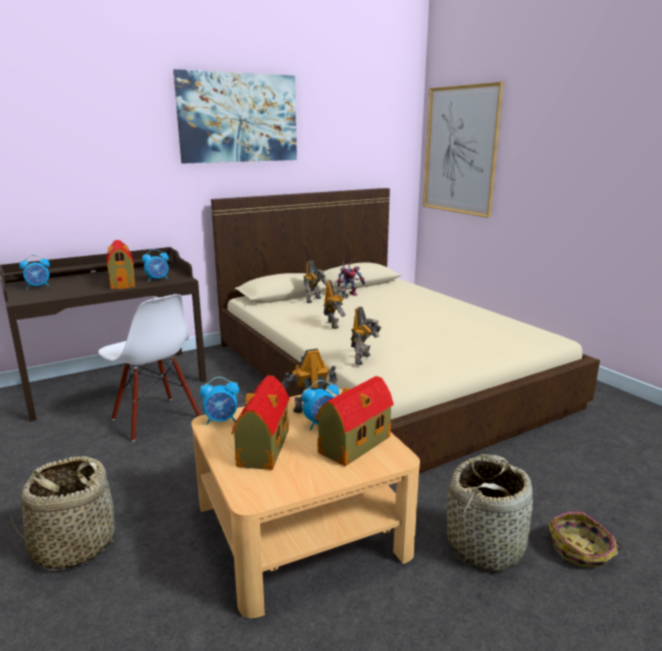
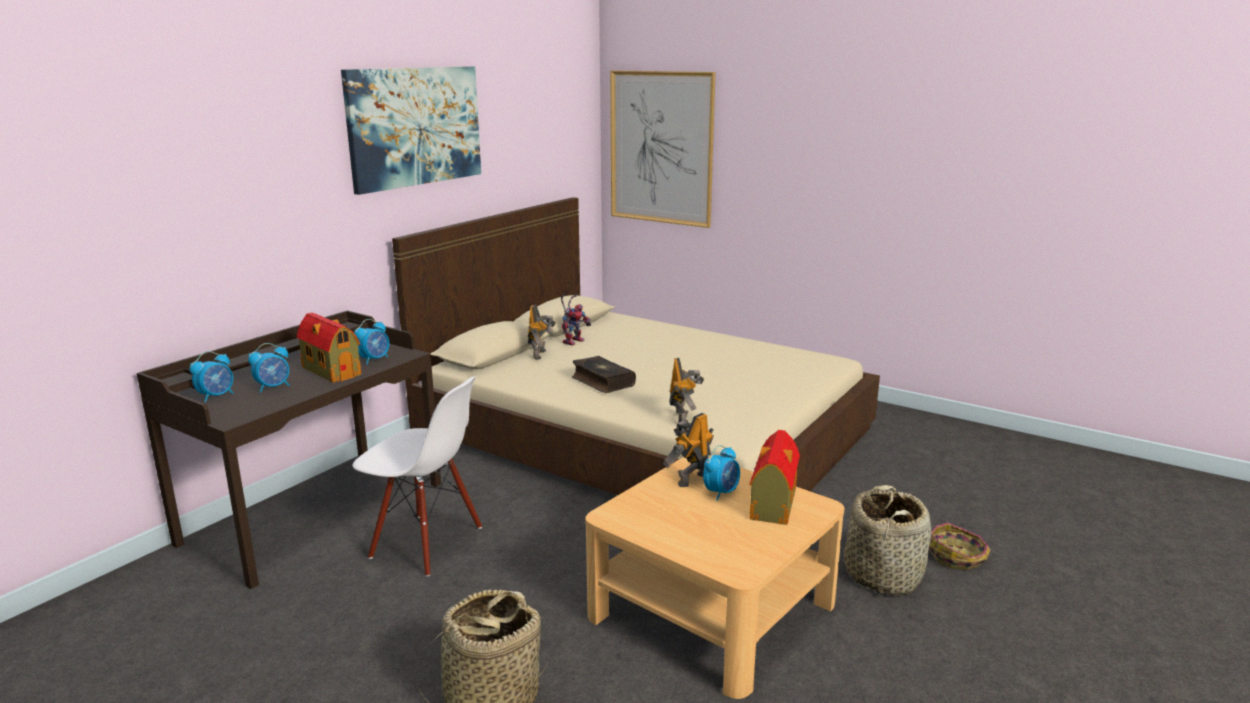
camera: 25 degrees left, 0 degrees up
alarm clock [200,377,239,425] -> alarm clock moved to [248,343,290,392]
toy house [232,375,290,470] -> none
toy robot [323,280,349,329] -> book [572,356,636,393]

